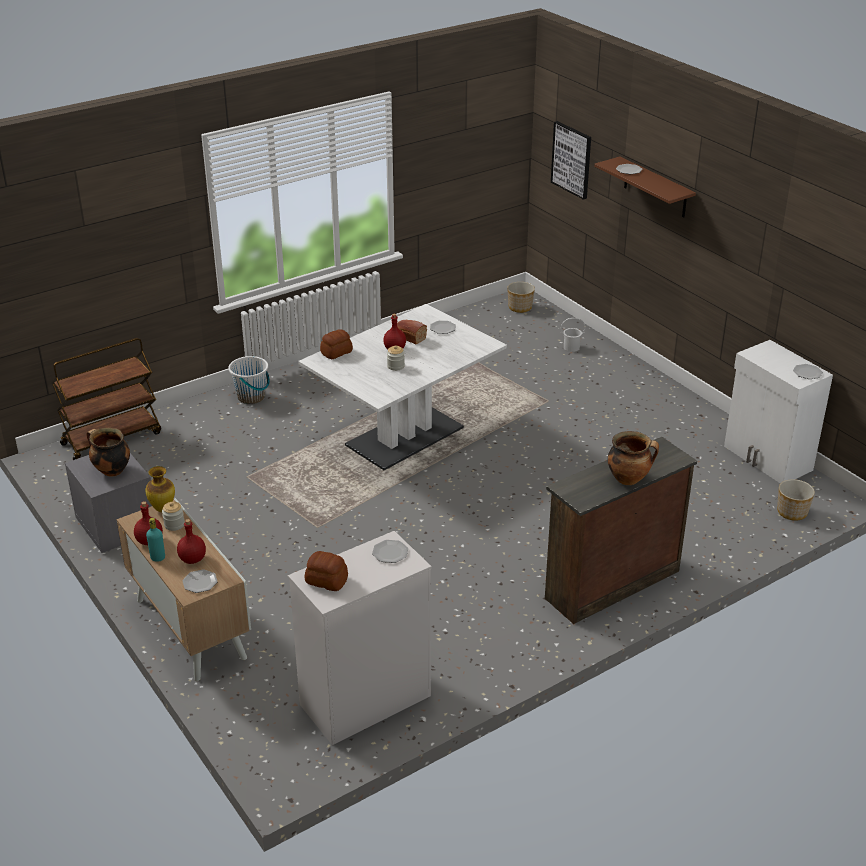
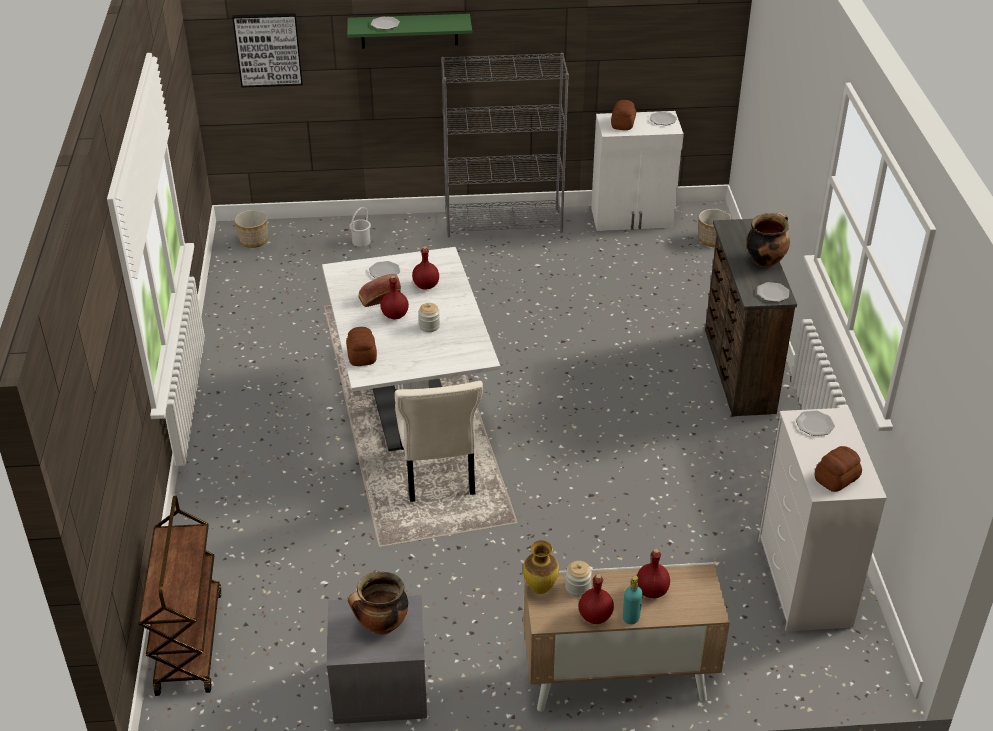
camera: 60 degrees left, 5 degrees up
plate [182,569,218,593] -> plate moved to [757,282,789,302]
white bucket [228,356,270,404] -> none
brown shelf [594,157,696,217] -> green shelf [347,14,472,48]
none -> beige chair [395,381,483,502]
none -> red bottle [412,246,439,290]
none -> grey bookcase [441,53,569,237]
none -> bread [611,100,636,130]

